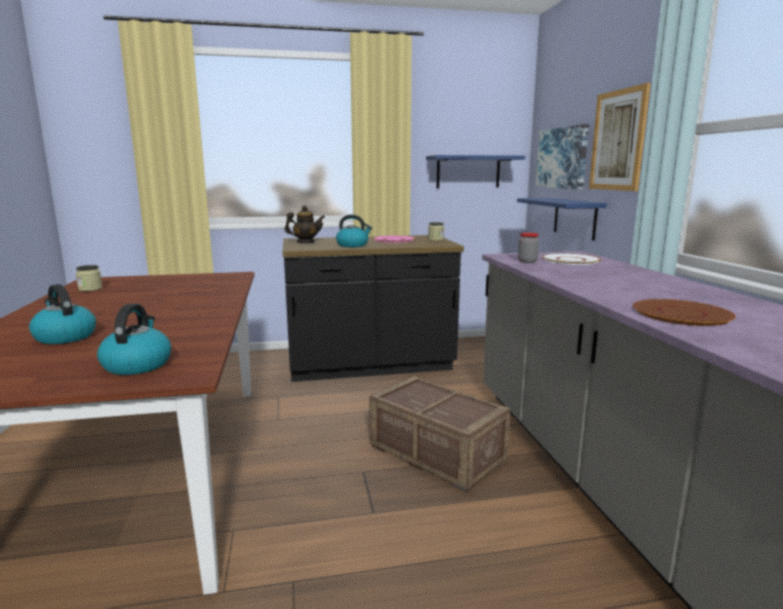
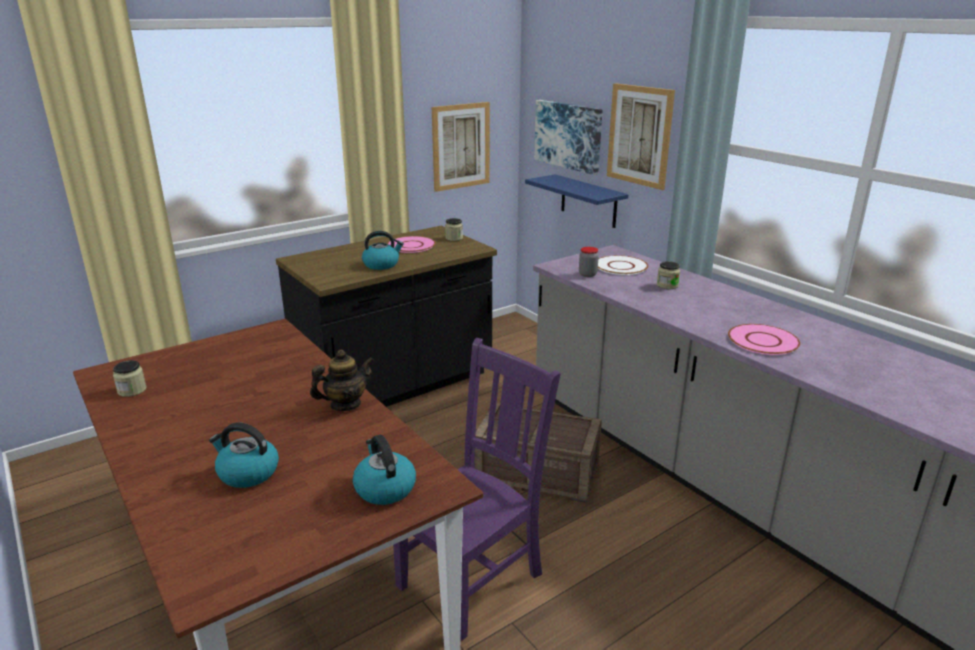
camera: 25 degrees left, 10 degrees up
teapot [284,206,325,243] -> teapot moved to [310,350,374,411]
blue shelf [426,155,525,188] -> picture [432,102,490,192]
brown plate [633,299,736,326] -> pink plate [728,324,800,355]
none -> purple chair [393,338,561,641]
none -> jar [657,261,680,289]

